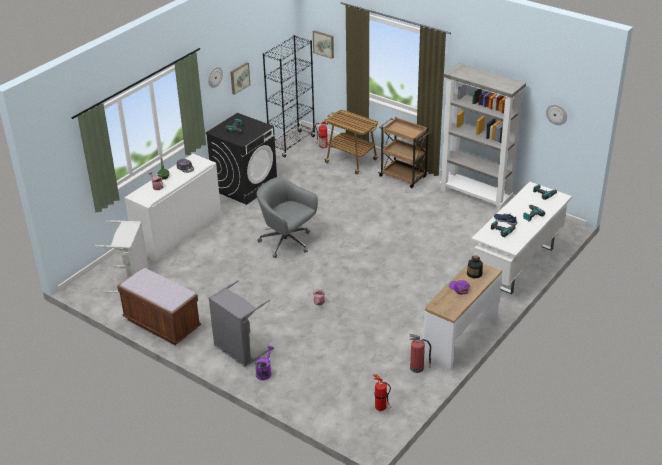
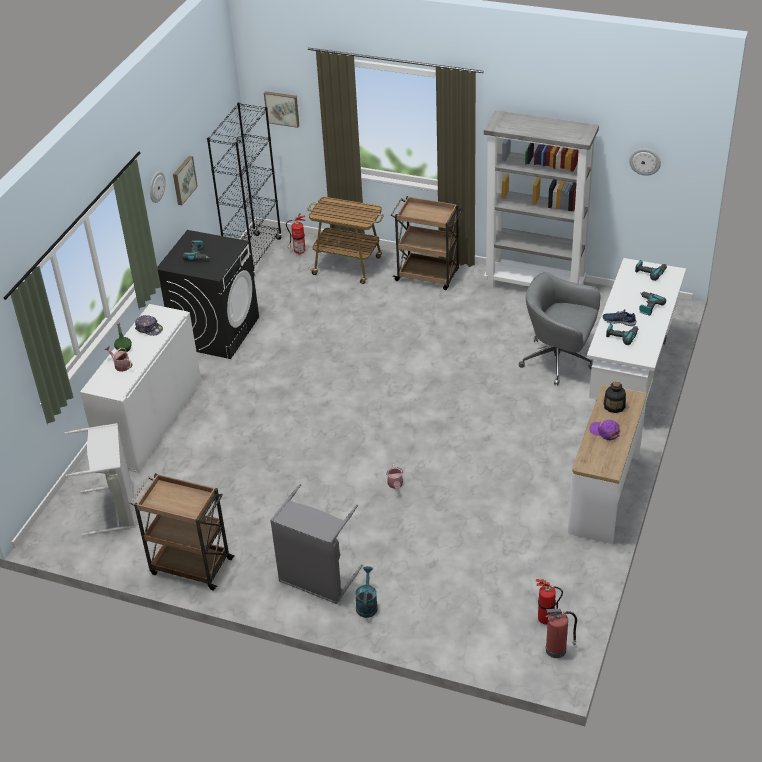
camera: 15 degrees left, 5 degrees up
brown bench [117,268,201,345] -> brown cart [130,473,235,591]
purple watering can [255,346,274,380] -> turquoise watering can [355,566,378,618]
grey office chair [257,177,318,258] -> grey office chair moved to [519,272,600,385]
fire extinguisher [409,334,431,373] -> fire extinguisher moved to [546,609,577,658]

